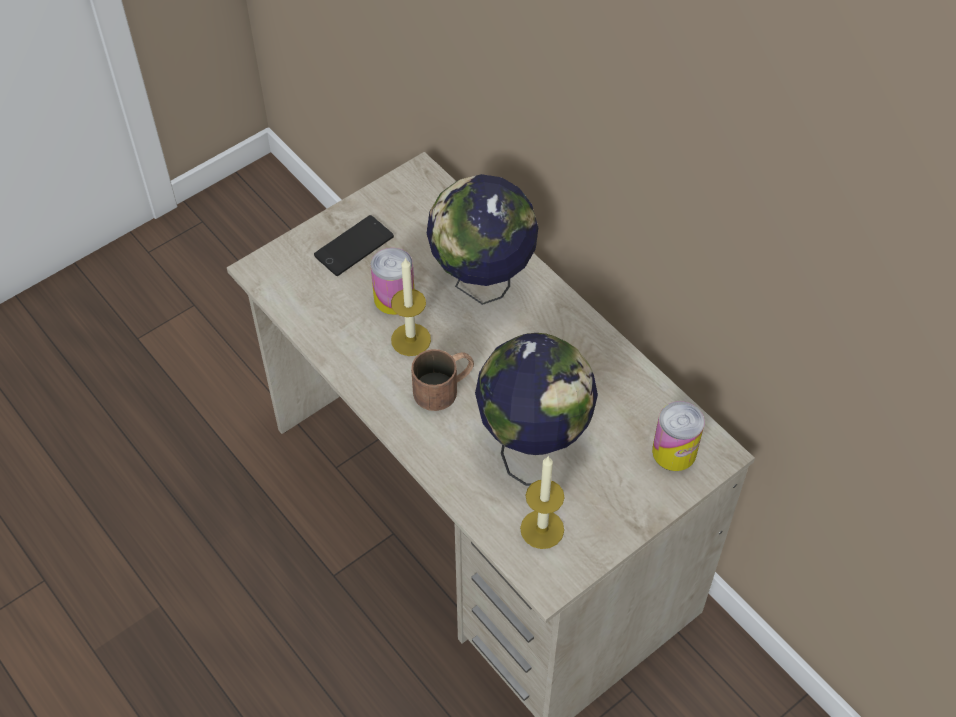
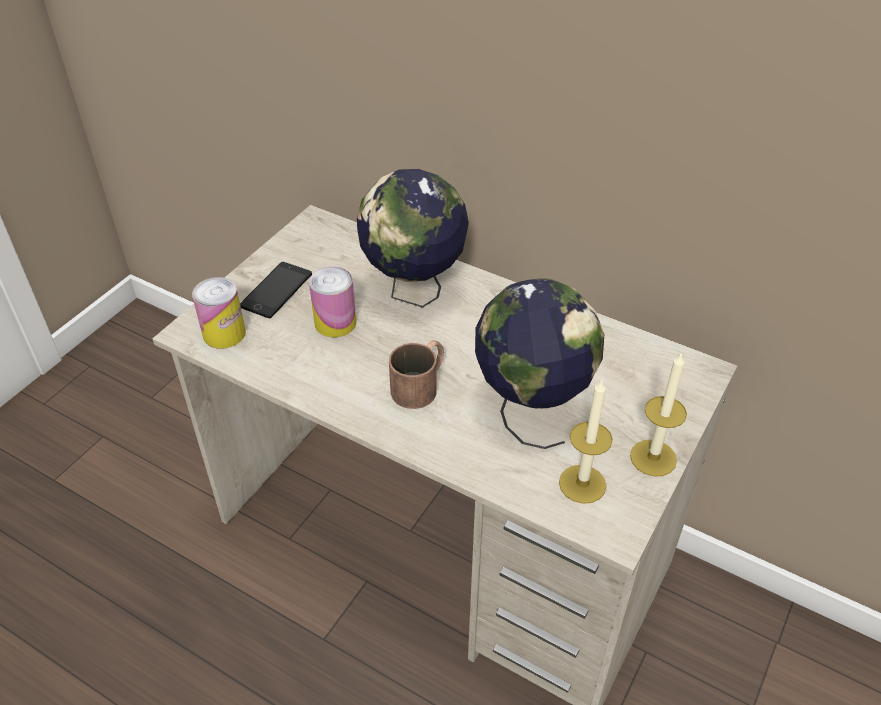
camera: 20 degrees left, 10 degrees down
candle [391,257,431,356] -> candle moved to [630,352,687,476]
can [652,401,704,471] -> can moved to [192,277,246,349]

